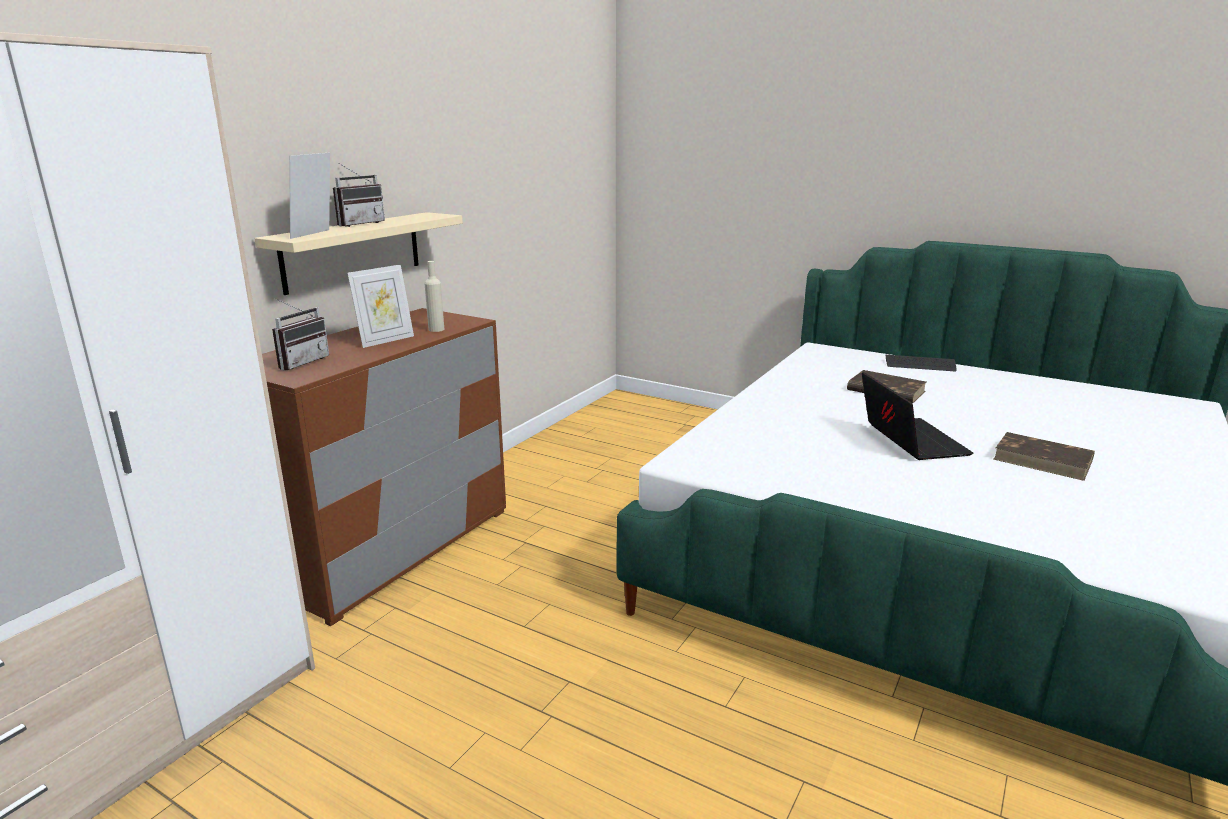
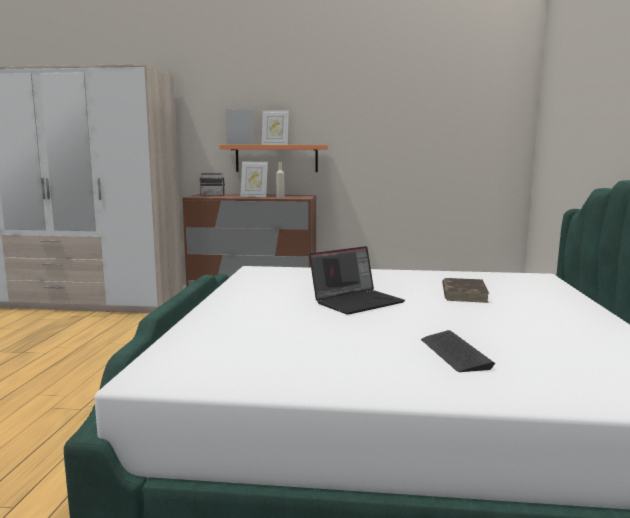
camera: 65 degrees right, 10 degrees down
beige shelf [254,212,463,295] -> orange shelf [220,145,328,172]
radio [333,163,385,227] -> picture frame [262,110,289,145]
keyboard [886,355,957,371] -> keyboard moved to [421,330,495,372]
brown book [993,432,1095,481] -> none

